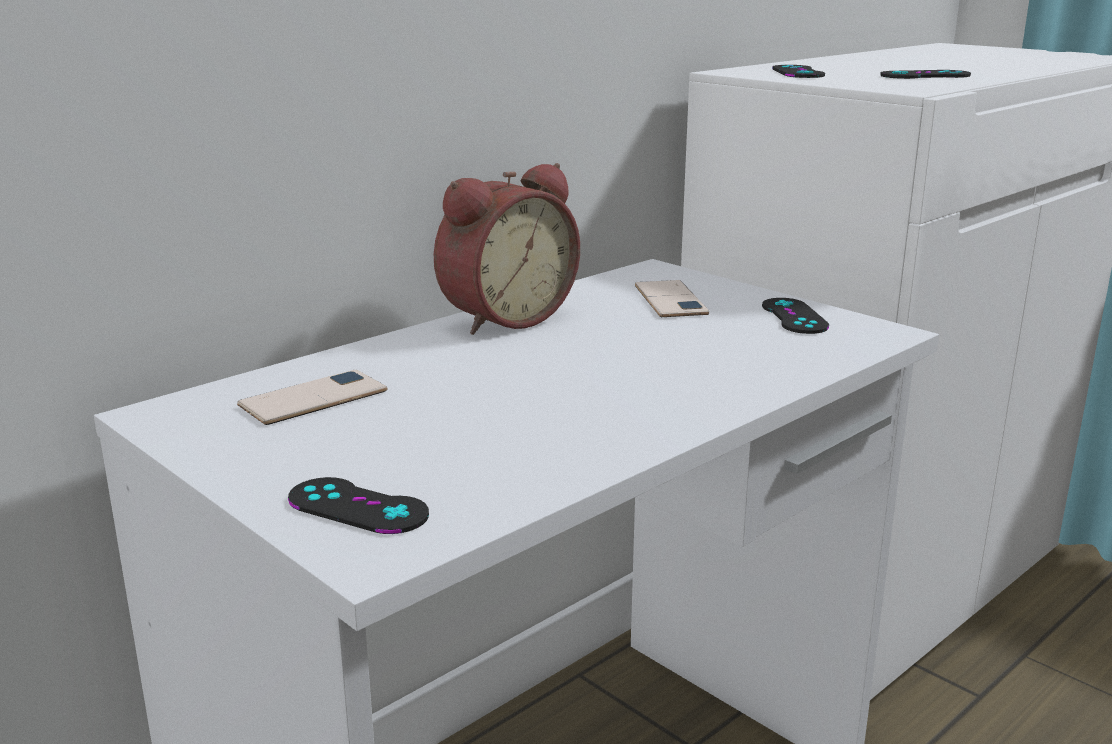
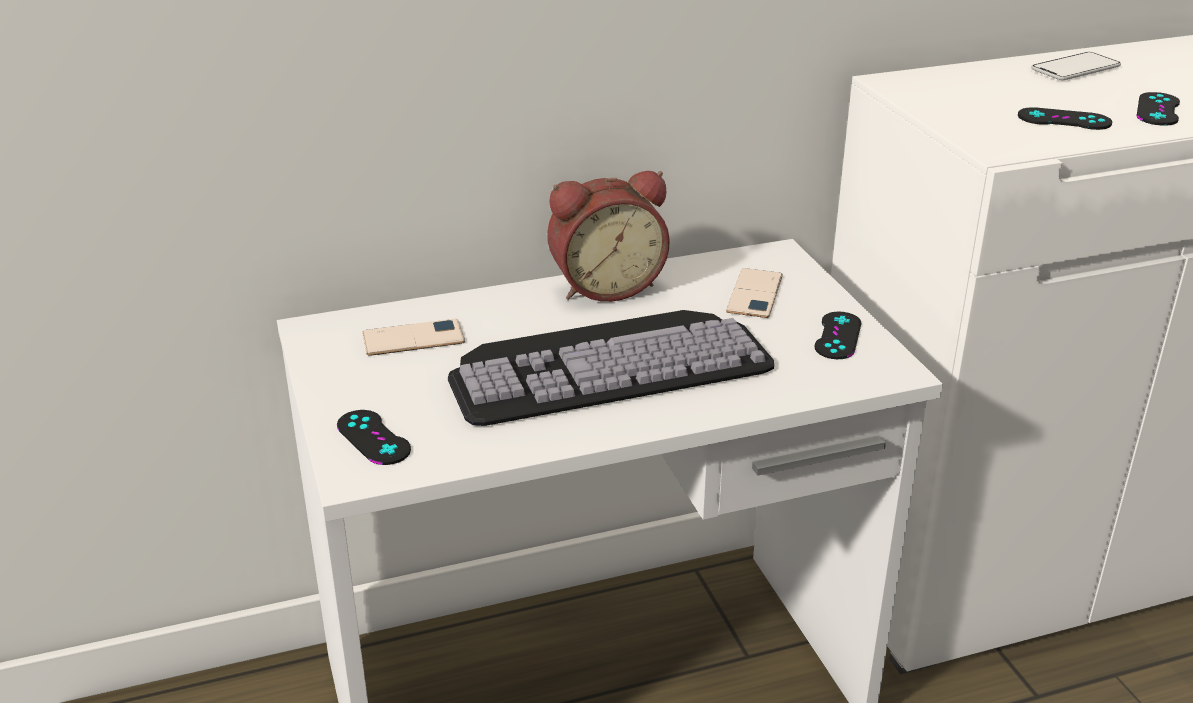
camera: 25 degrees right, 10 degrees up
black game controller [772,65,825,78] -> black game controller moved to [1136,92,1180,126]
none -> keyboard [448,310,774,426]
none -> phone [1031,52,1121,80]

